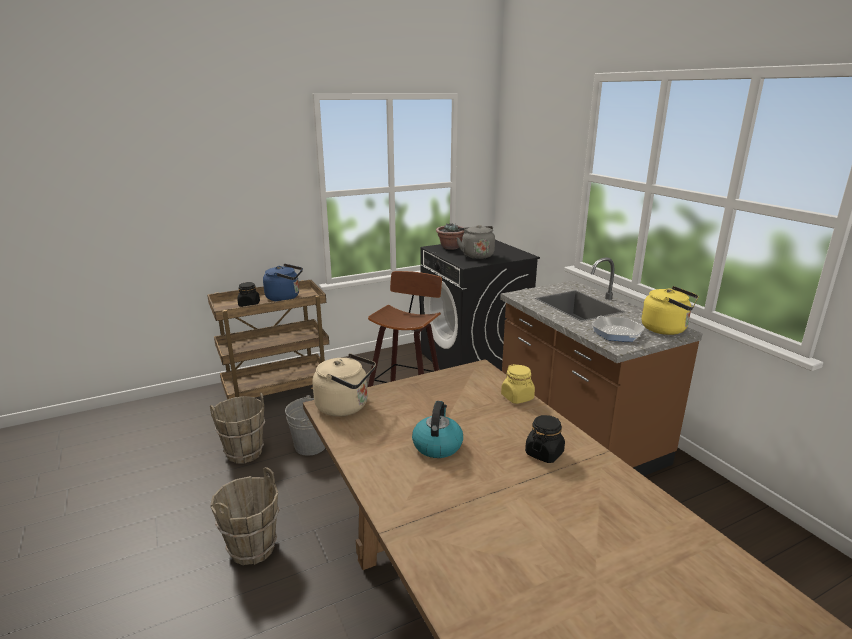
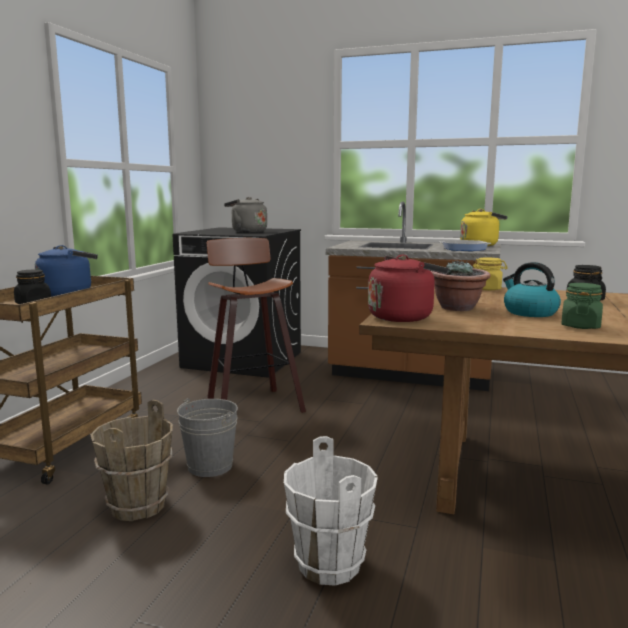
camera: 45 degrees left, 10 degrees down
brown bucket [210,467,279,565] -> white bucket [284,436,378,586]
beige kettle [313,353,376,417] -> red kettle [368,255,449,322]
potted plant [436,223,465,250] -> potted plant moved to [431,260,490,311]
none -> green jar [561,283,603,329]

